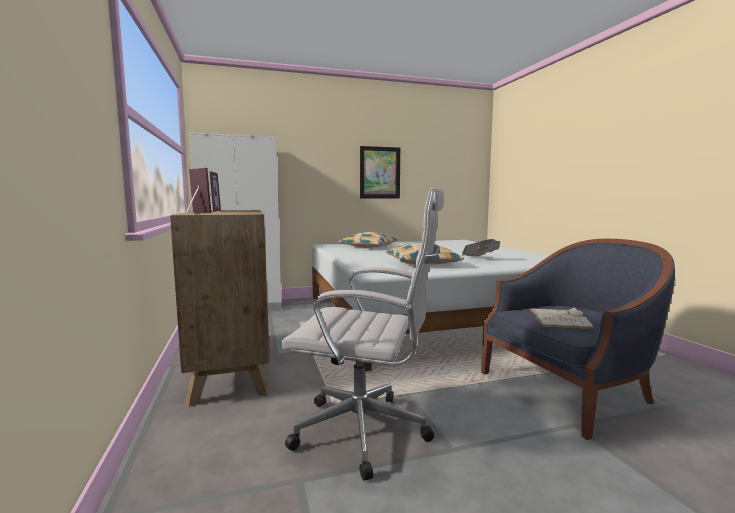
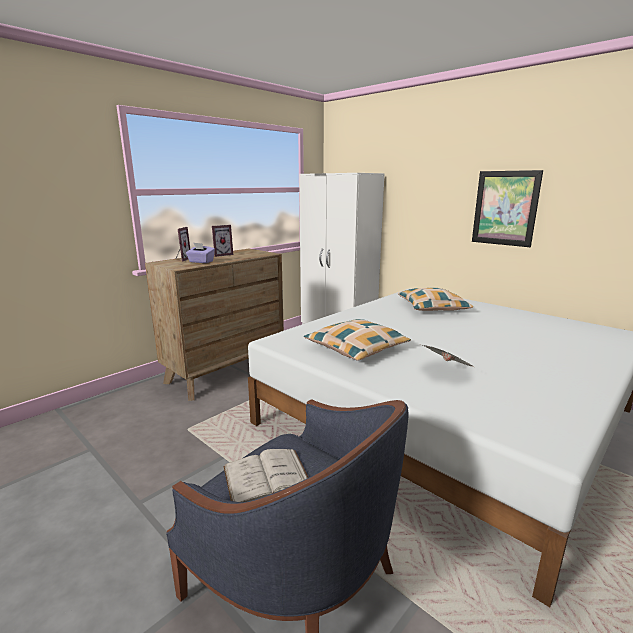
camera: 60 degrees right, 10 degrees up
white office chair [281,188,444,481] -> none
none -> purple tissue box [186,243,215,263]

